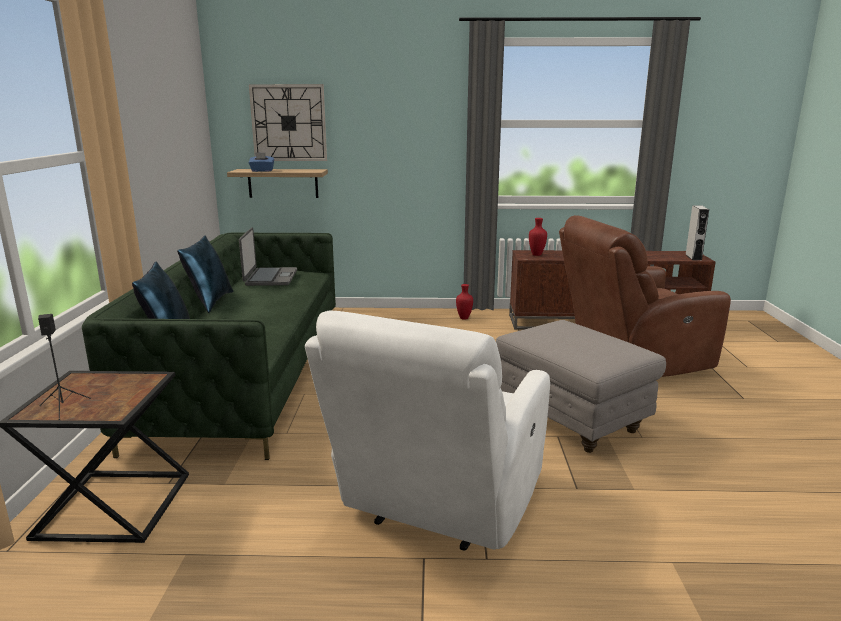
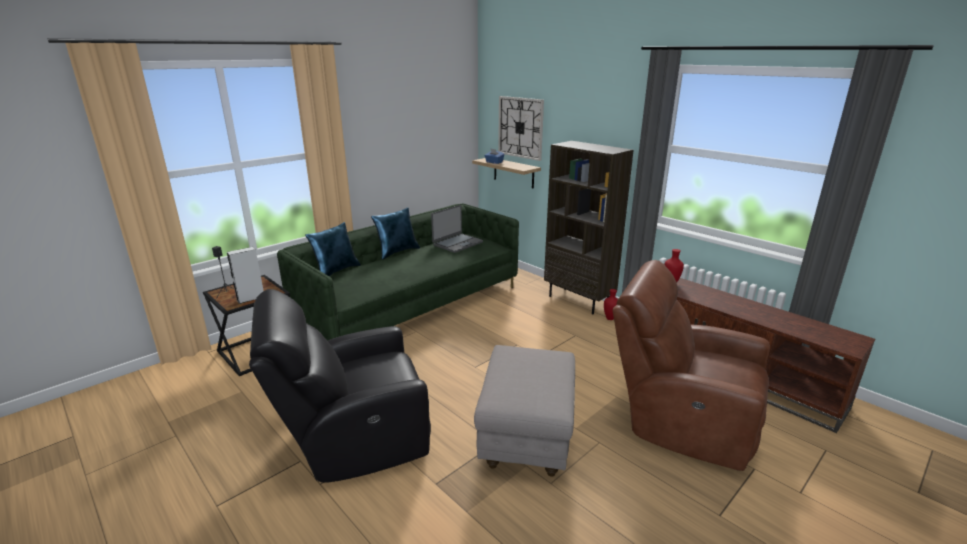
camera: 45 degrees right, 5 degrees up
white armchair [305,310,550,551] -> black armchair [249,289,431,483]
grey speaker [685,205,709,260] -> grey speaker moved to [227,247,264,304]
none -> brown bookcase [544,141,634,314]

